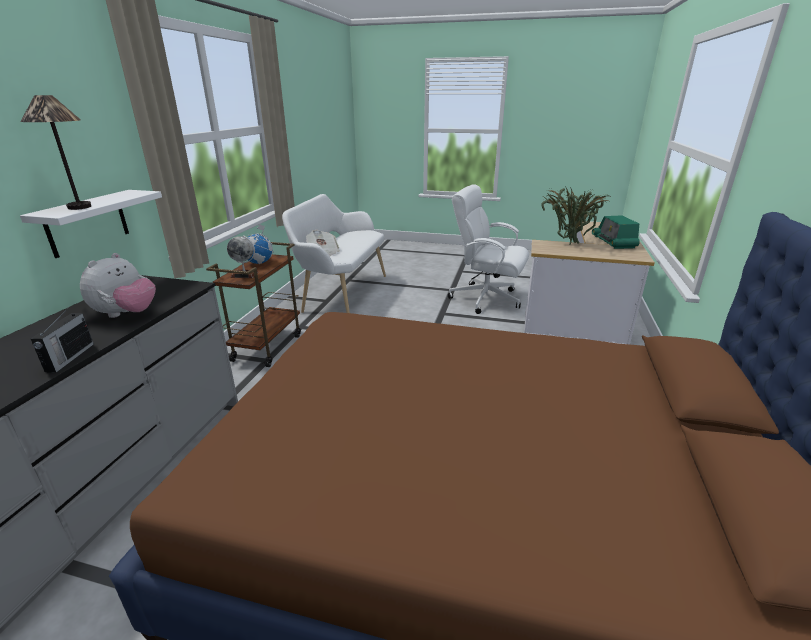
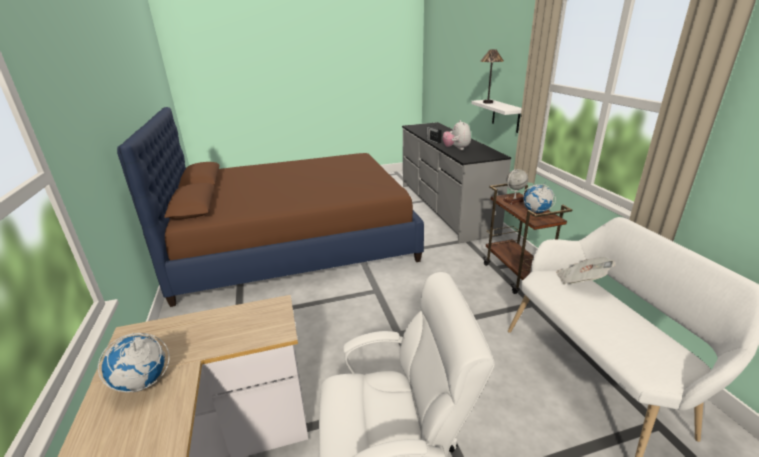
camera: 150 degrees right, 0 degrees up
potted plant [541,186,608,245] -> none
radio [592,215,640,249] -> globe [98,333,170,392]

